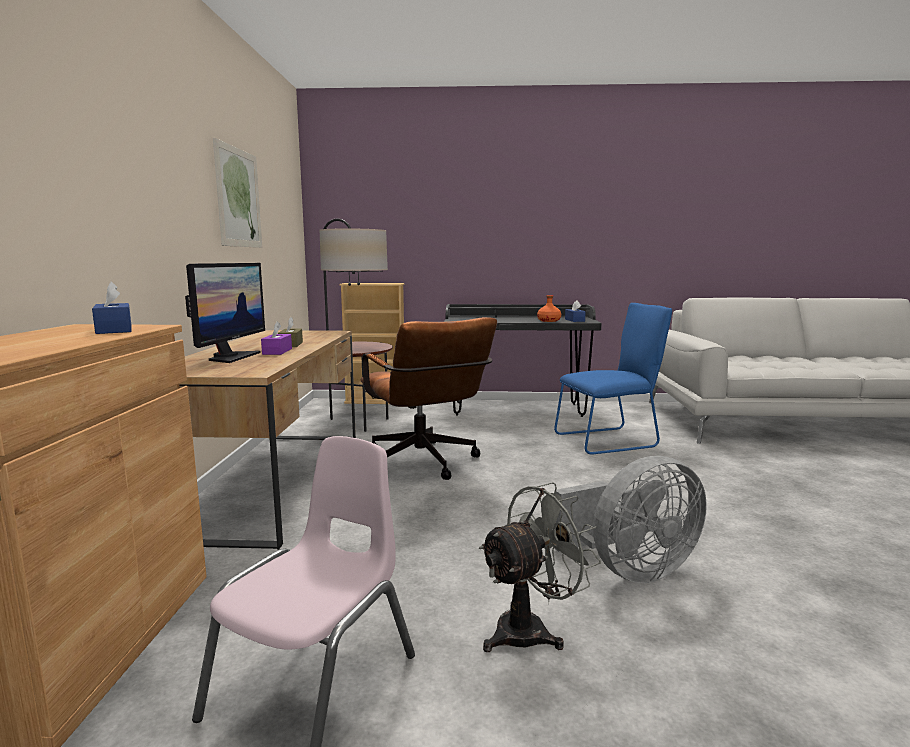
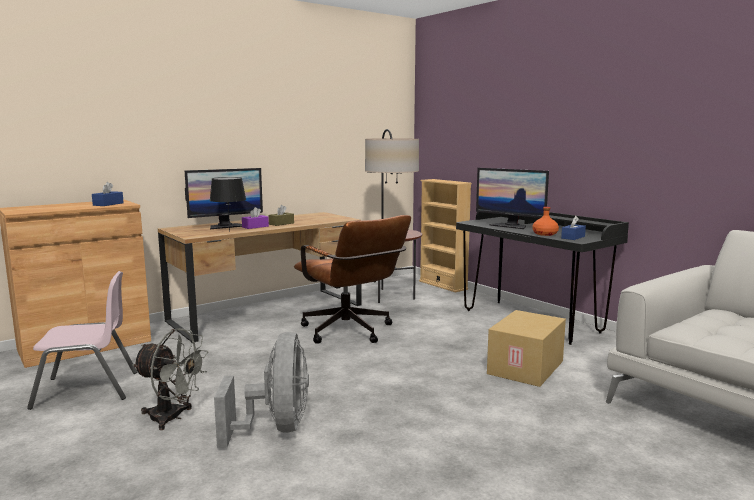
camera: 50 degrees right, 0 degrees up
picture [213,138,262,248] -> none
brown office chair [361,317,497,480] -> brown office chair turned 60 degrees counterclockwise [294,215,411,344]
grey fan [553,456,707,583] -> grey fan turned 120 degrees counterclockwise [214,332,309,448]
blue chair [554,303,672,455] -> cardboard box [487,310,566,387]
none -> black table lamp [210,177,246,232]
none -> monitor [476,168,549,229]

